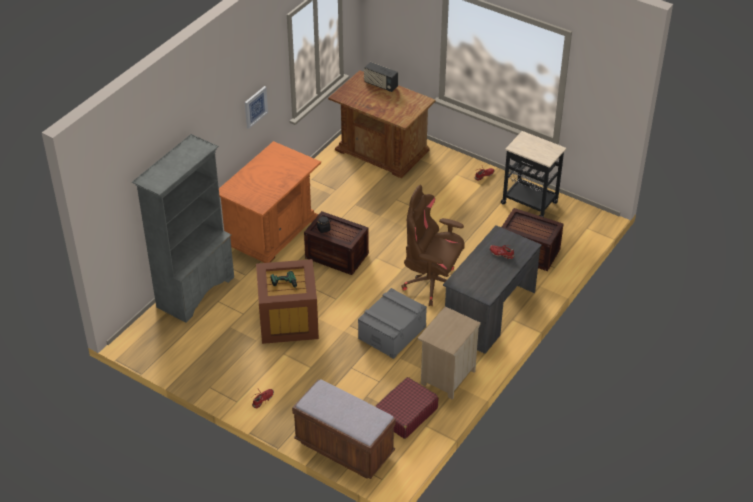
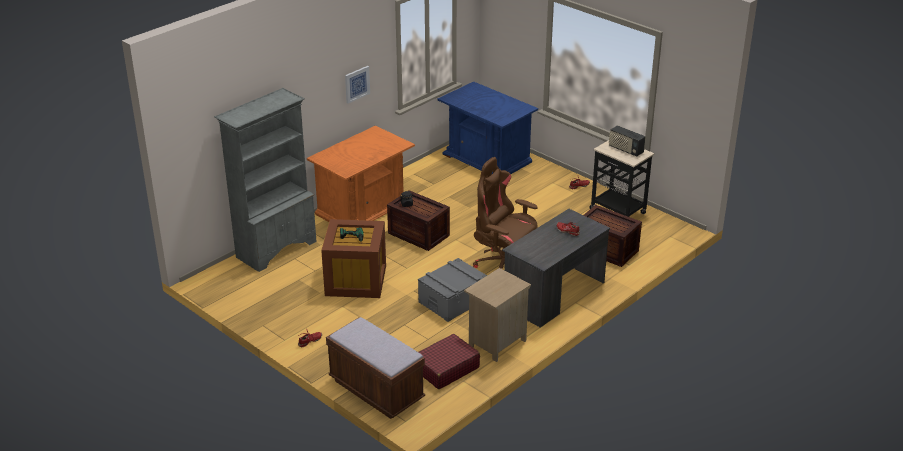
camera: 10 degrees right, 10 degrees down
brown cabinet [328,70,436,178] -> blue cabinet [437,82,538,174]
radio [364,62,398,92] -> radio moved to [609,125,645,157]

